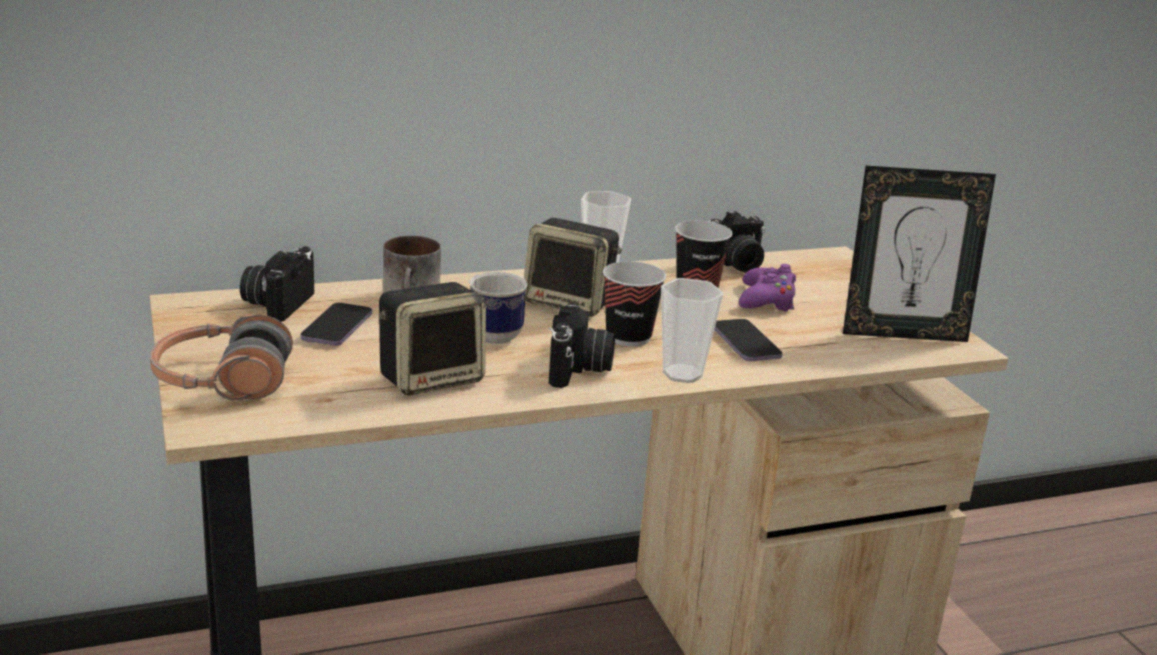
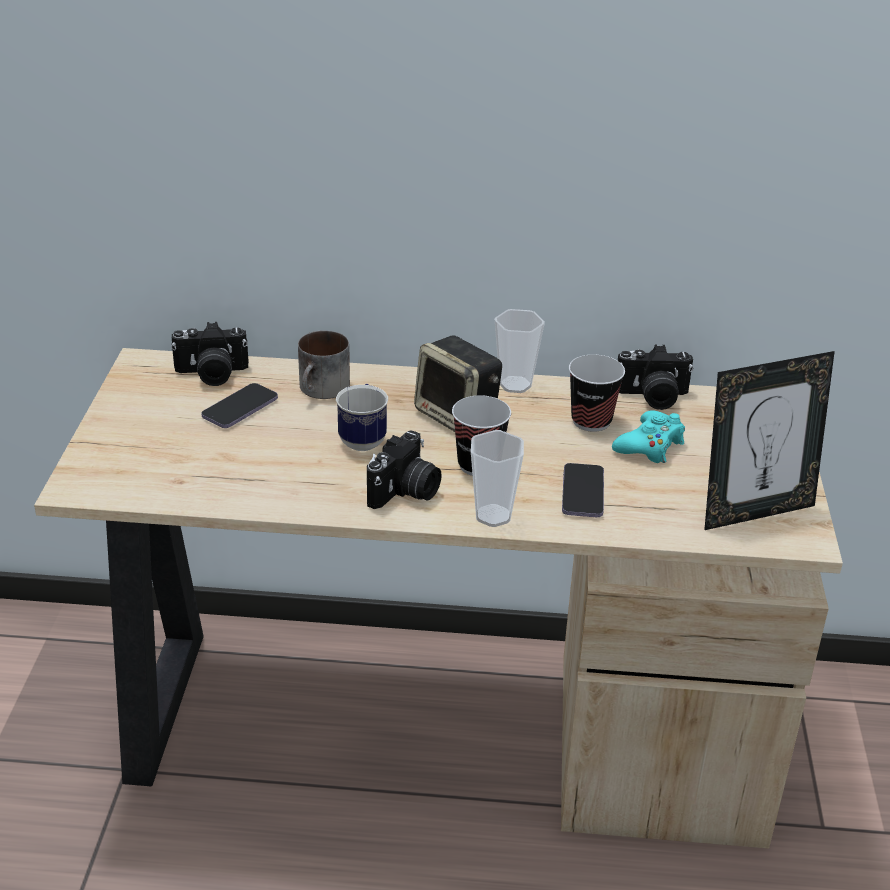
camera: 25 degrees right, 10 degrees up
headphones [150,314,293,400] -> none
camera [240,246,314,322] -> camera turned 135 degrees counterclockwise [171,322,249,386]
speaker [379,282,486,395] -> none
purple game controller [739,264,796,312] -> turquoise game controller [612,410,685,463]
picture frame [843,166,996,342] -> picture frame turned 45 degrees counterclockwise [704,351,835,530]

